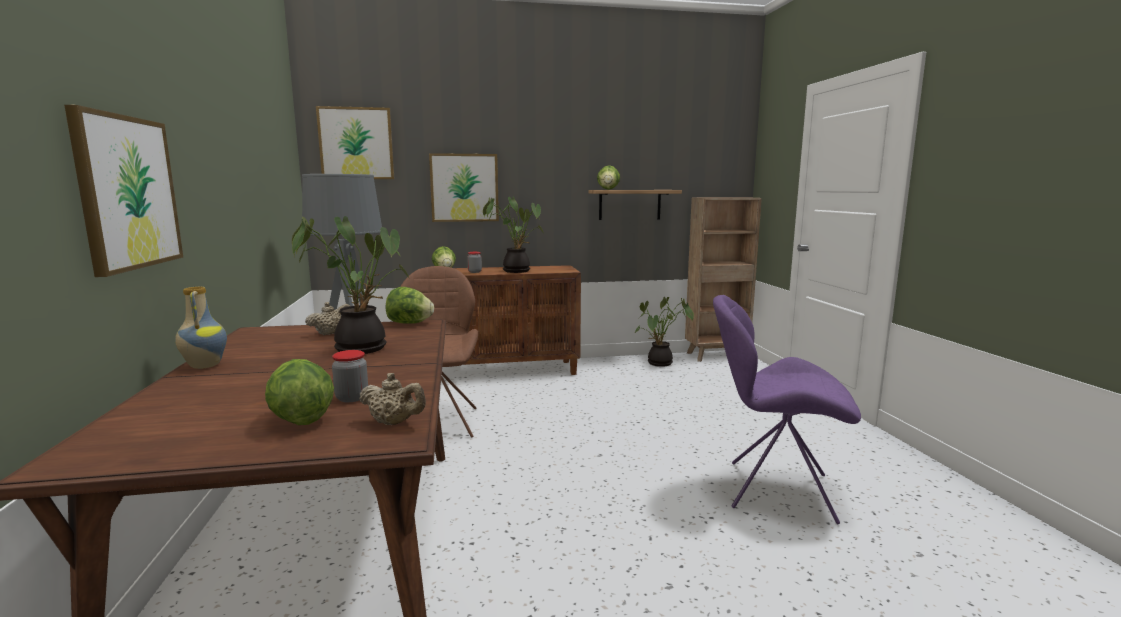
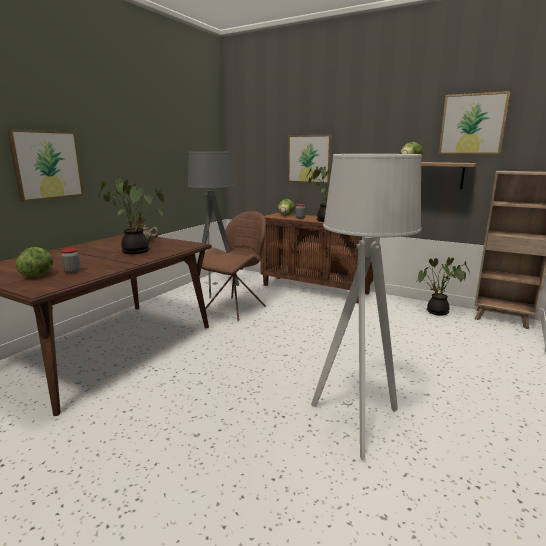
camera: 40 degrees right, 5 degrees up
vase [175,287,227,369] -> none
picture [316,106,394,179] -> picture moved to [439,91,510,154]
beige teapot [359,373,426,425] -> none
lettuce [386,287,434,324] -> none
purple chair [713,295,861,524] -> grey floor lamp [311,154,422,460]

